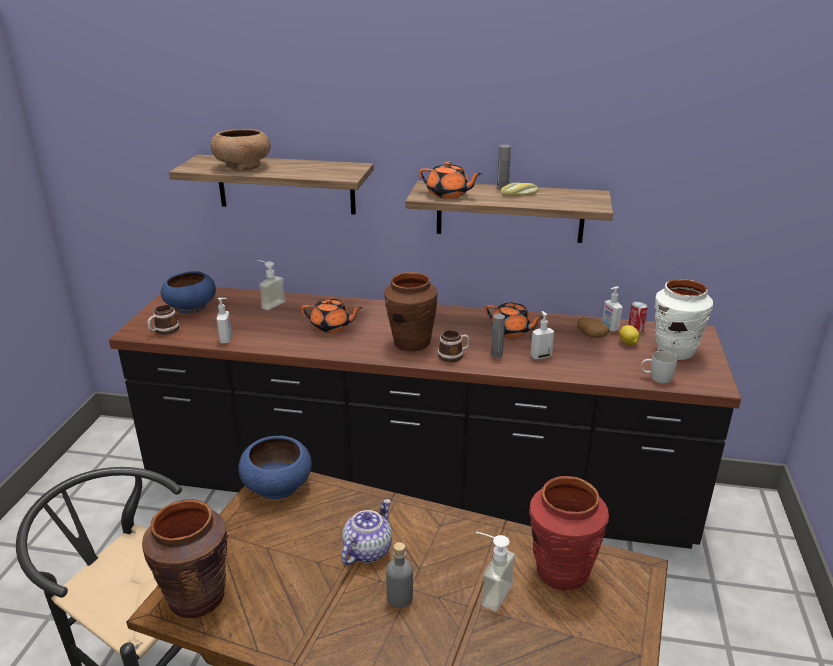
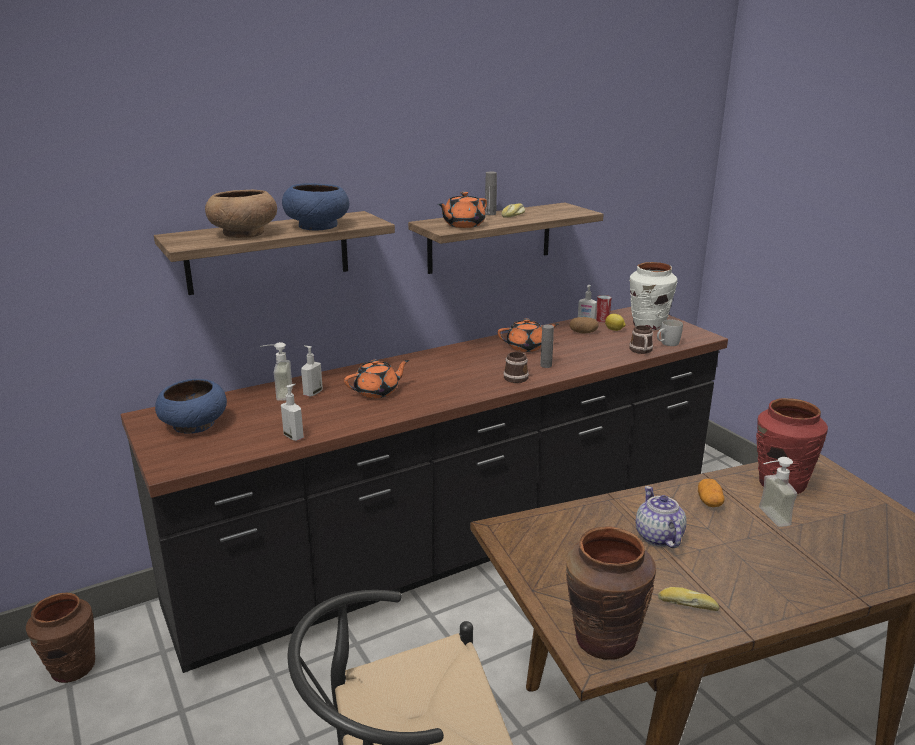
camera: 40 degrees left, 5 degrees down
mug [147,305,179,335] -> mug moved to [629,325,653,354]
blue bowl [238,436,312,499] -> blue bowl moved to [282,183,349,230]
brown vase [384,272,438,351] -> brown vase moved to [26,593,95,683]
grey bottle [386,542,413,608] -> none
orange teapot [419,161,483,199] -> orange teapot turned 150 degrees clockwise [438,192,487,228]
soap dispenser [531,311,554,359] -> soap dispenser moved to [301,345,323,397]
none -> bread [658,587,719,611]
none -> potato [698,479,725,507]

